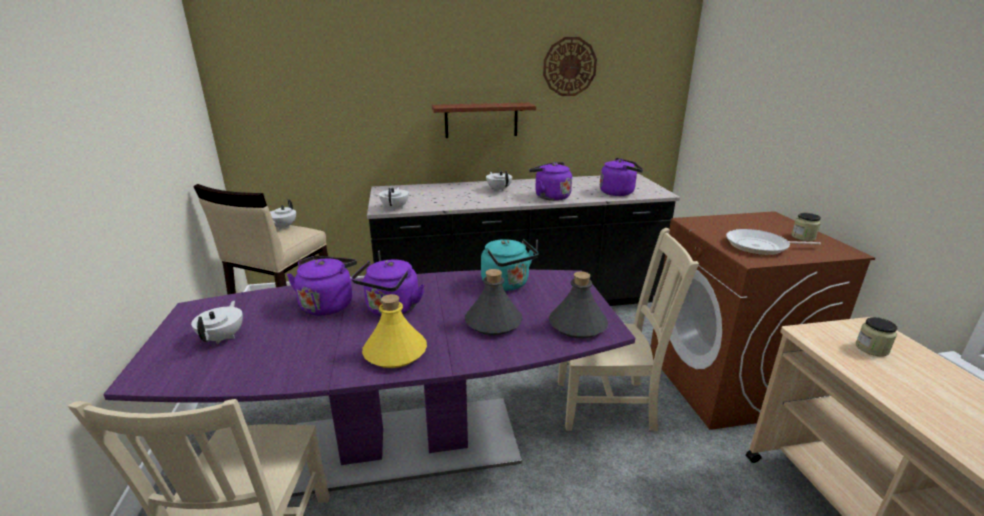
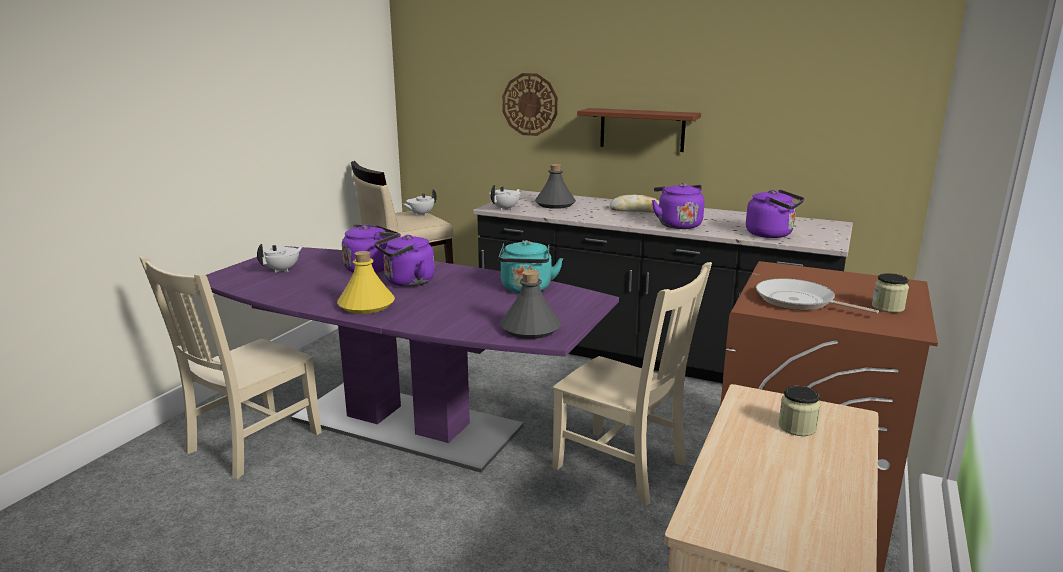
camera: 35 degrees right, 5 degrees down
grey bottle [465,269,523,335] -> grey bottle moved to [535,164,576,209]
white teapot [486,170,512,192] -> bread [610,195,659,213]
wall clock [543,37,597,96] -> wall clock moved to [502,73,558,136]

